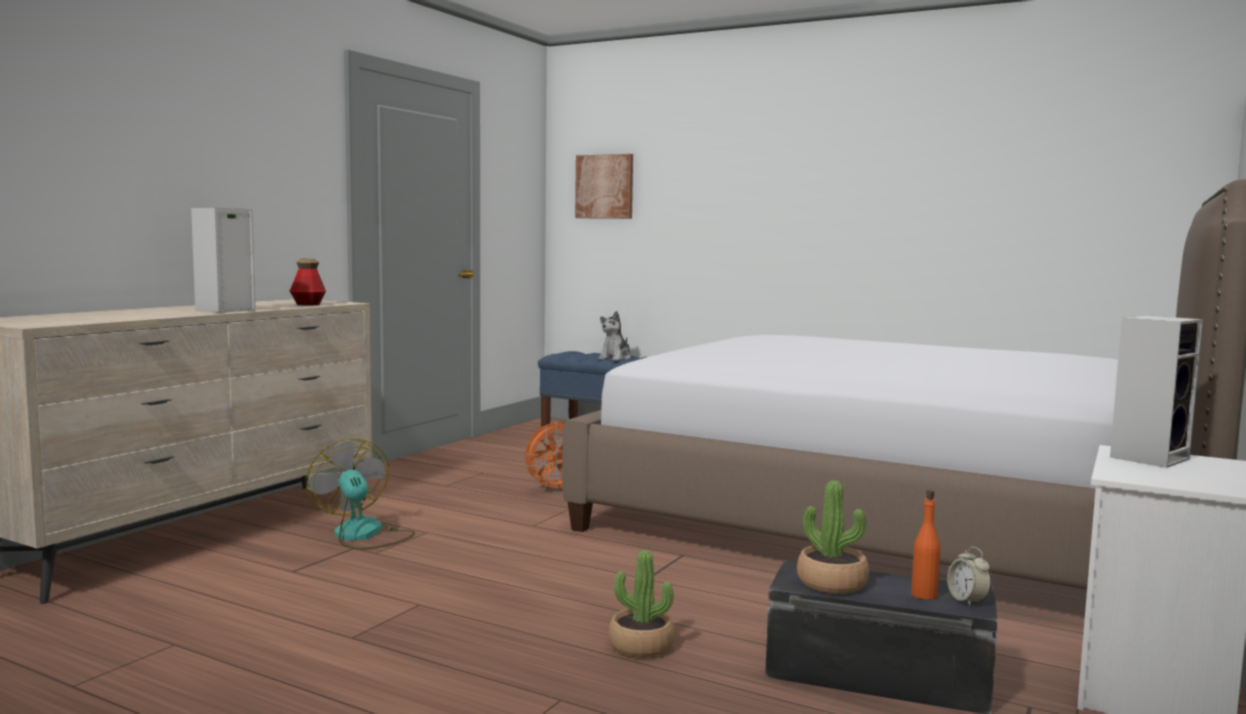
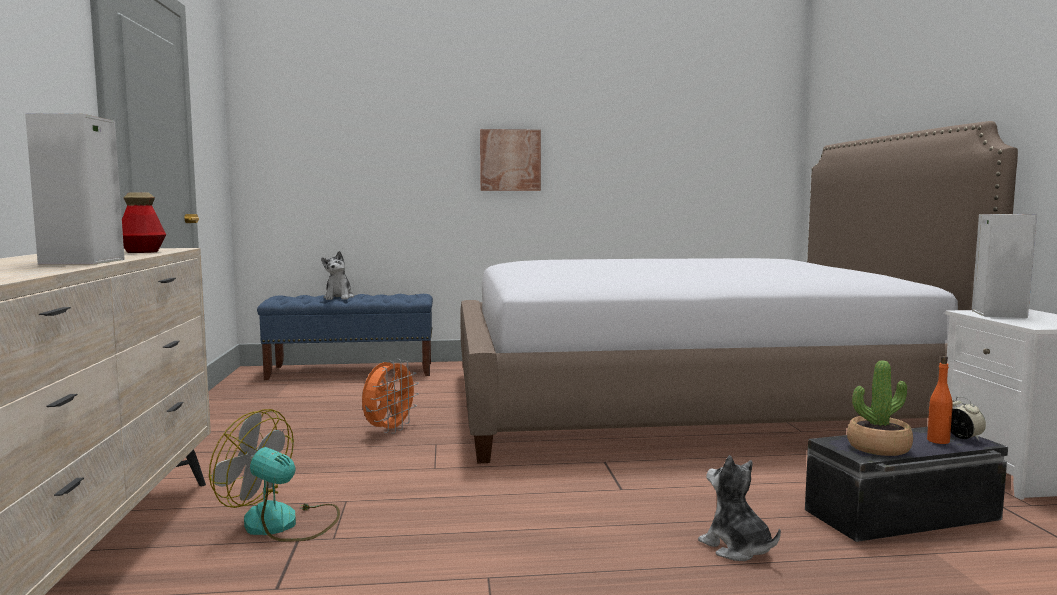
camera: 35 degrees left, 0 degrees up
picture [575,154,633,219] -> picture moved to [480,129,541,191]
potted plant [609,550,674,658] -> plush toy [698,455,781,561]
alarm clock [947,547,991,606] -> alarm clock turned 150 degrees counterclockwise [951,396,986,440]

